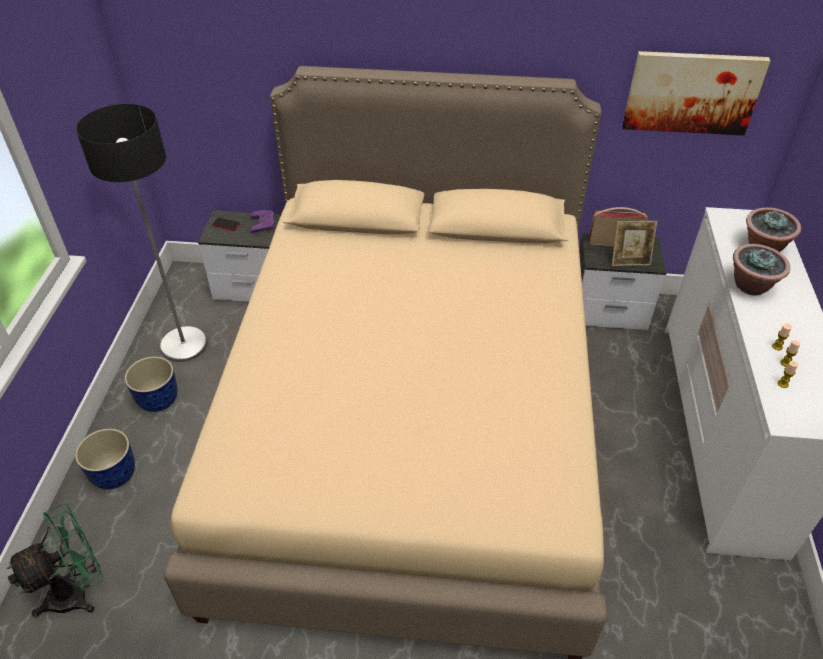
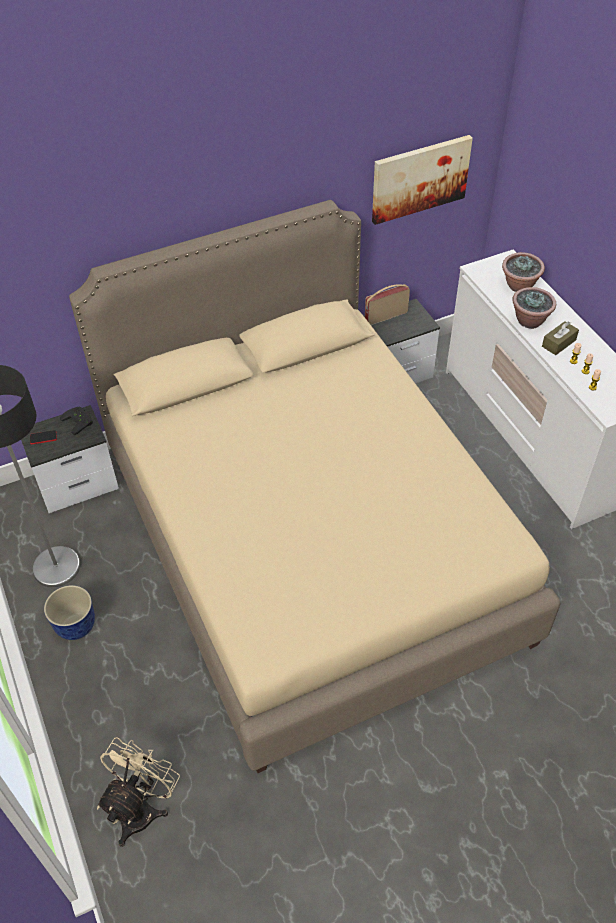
camera: 30 degrees left, 5 degrees up
green fan [7,503,104,618] -> beige fan [97,737,180,847]
planter [75,429,135,489] -> none
purple game controller [250,210,275,233] -> black game controller [60,406,93,435]
picture frame [612,221,657,266] -> none
none -> brown tissue box [542,321,579,355]

